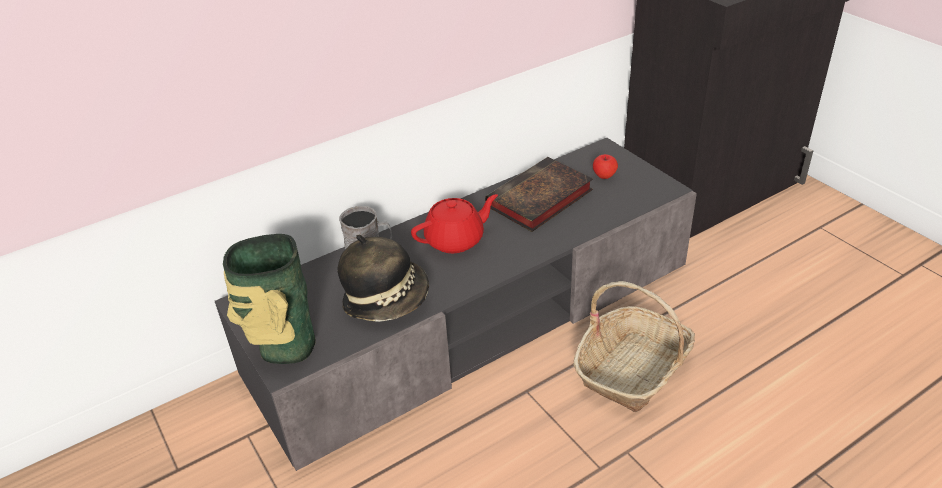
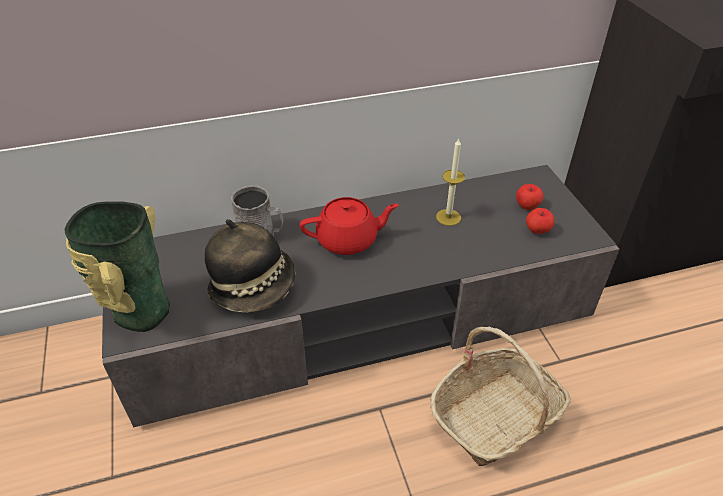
camera: 15 degrees right, 5 degrees up
book [485,157,593,232] -> candle [436,139,465,226]
none -> apple [526,208,554,234]

